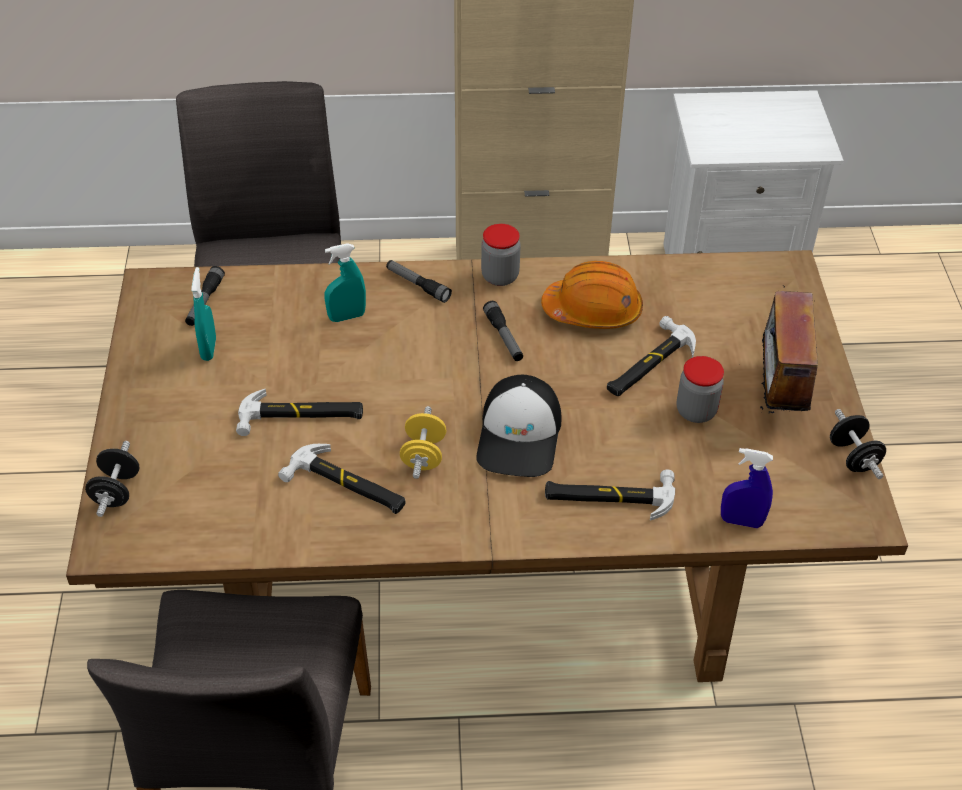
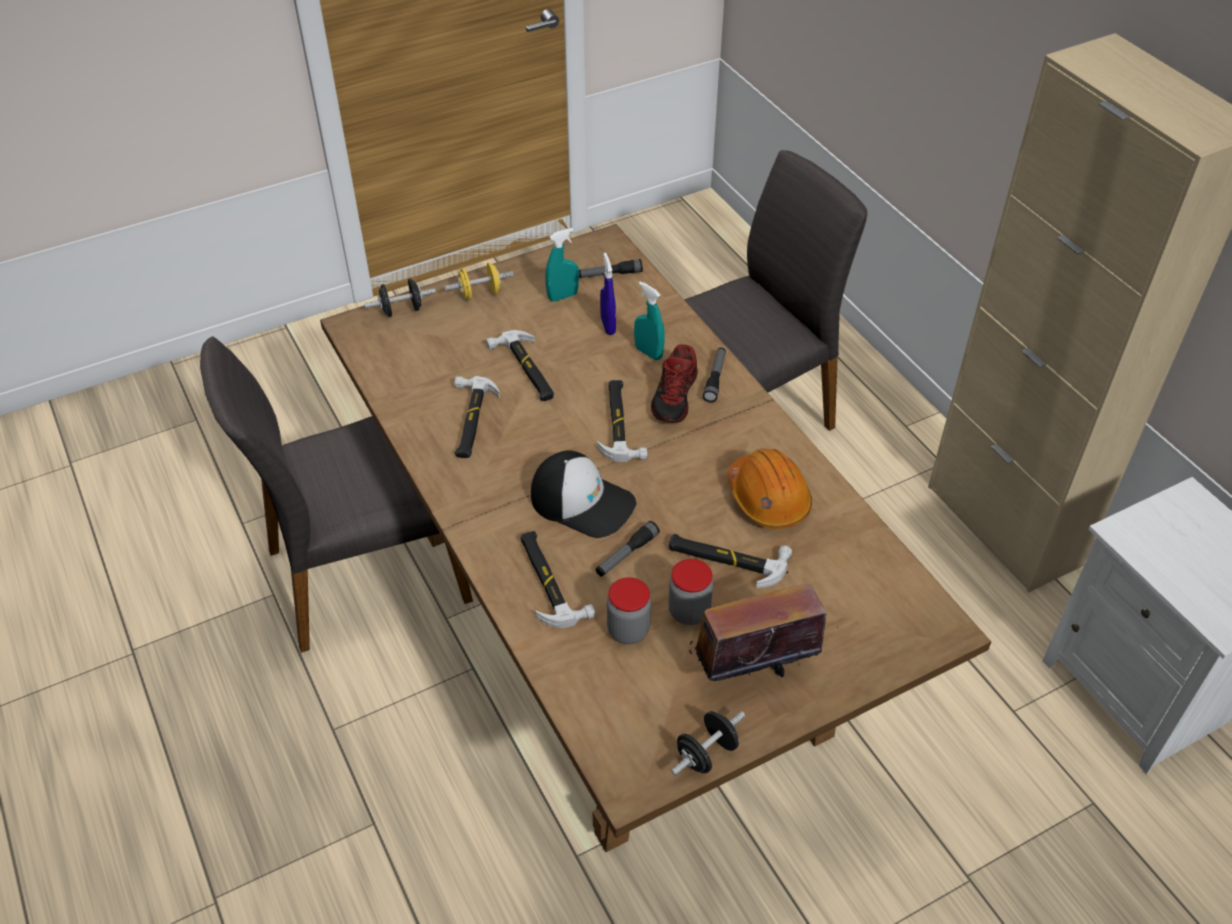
camera: 65 degrees right, 0 degrees up
yellow dumbbell [400,406,447,479] -> yellow dumbbell moved to [444,262,514,300]
cap [476,375,561,477] -> cap turned 135 degrees counterclockwise [531,450,636,538]
jar [481,224,521,286] -> jar moved to [607,577,651,644]
flashlight [483,301,523,361] -> flashlight moved to [595,521,660,577]
blue spray bottle [721,448,773,528] -> blue spray bottle moved to [600,253,616,335]
none -> hammer [597,380,647,462]
none -> shoe [651,344,698,423]

